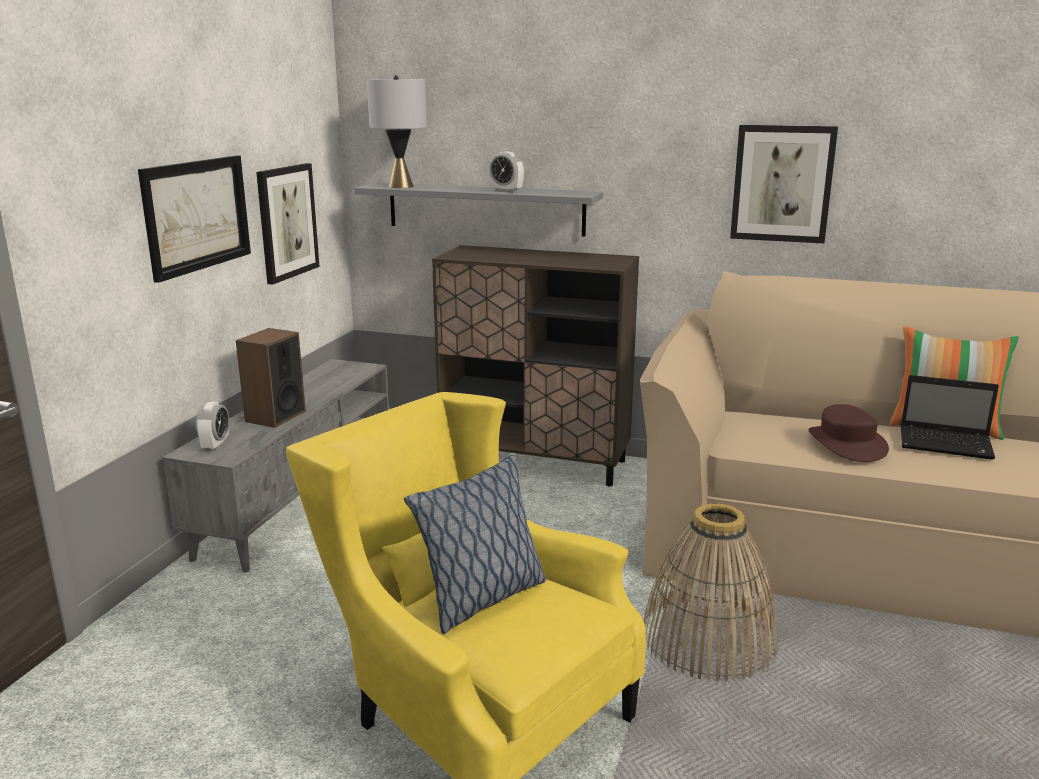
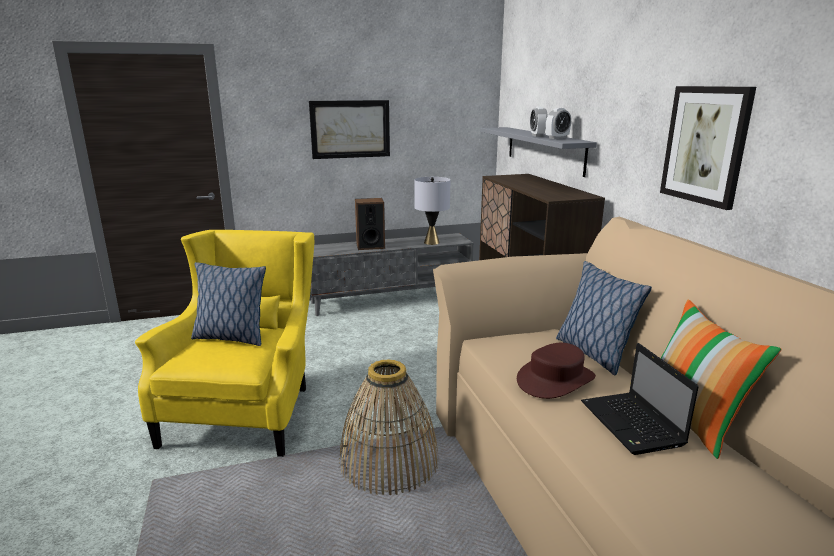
camera: 55 degrees right, 0 degrees up
alarm clock [196,402,229,451] -> alarm clock moved to [546,108,571,139]
picture [256,163,320,284] -> none
grey table lamp [367,75,427,188] -> grey table lamp moved to [414,177,450,245]
none -> pillow [556,261,652,375]

